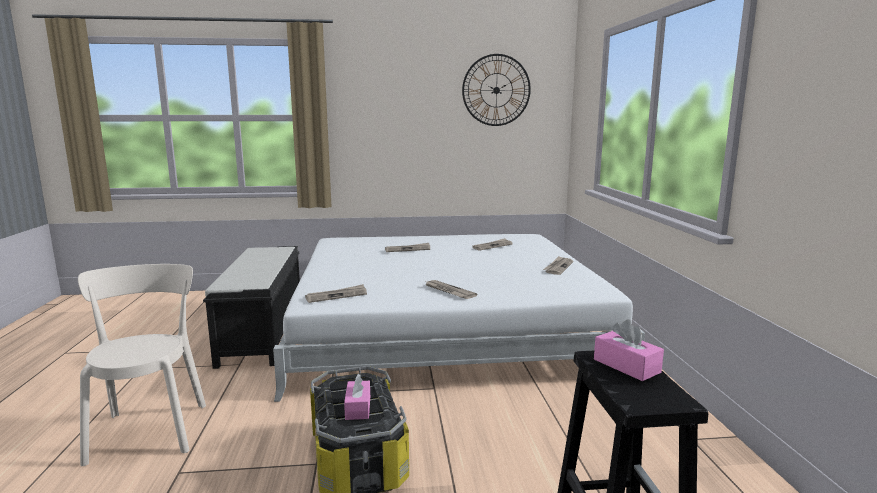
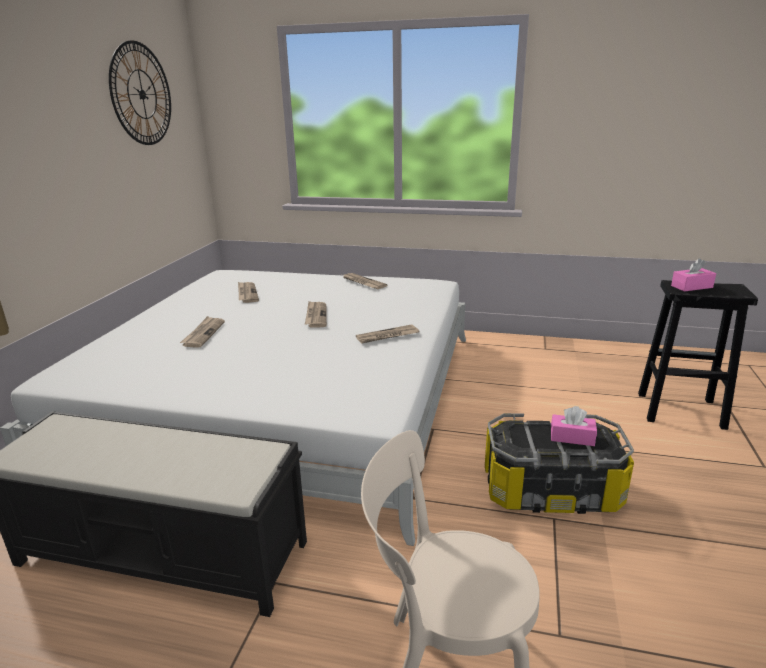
camera: 70 degrees left, 10 degrees up
newspaper [305,284,367,303] -> newspaper moved to [305,301,327,328]

